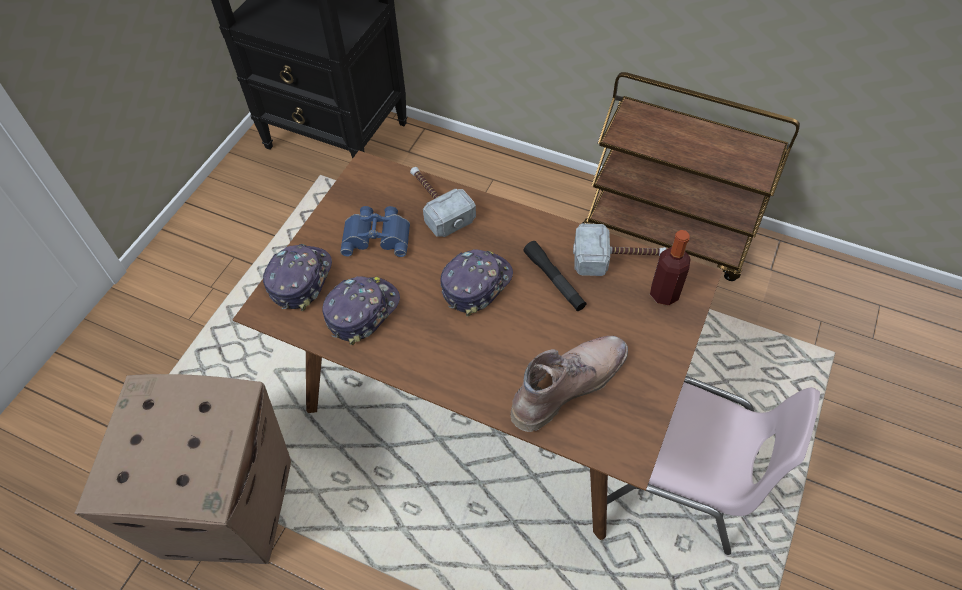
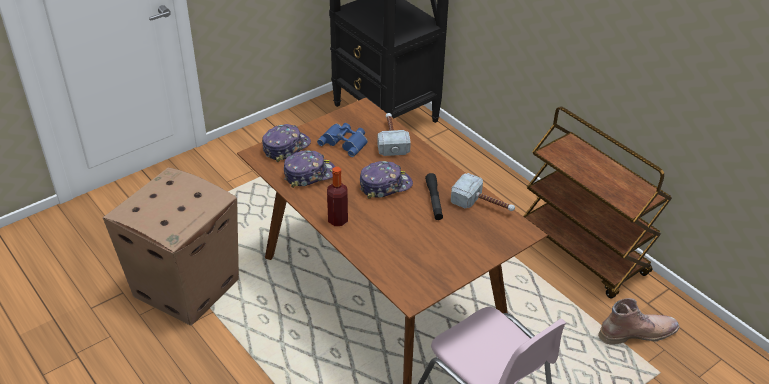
camera: 25 degrees right, 15 degrees down
brown boot [510,336,628,432] -> brown boot moved to [598,298,679,345]
bottle [650,230,691,305] -> bottle moved to [327,167,348,226]

